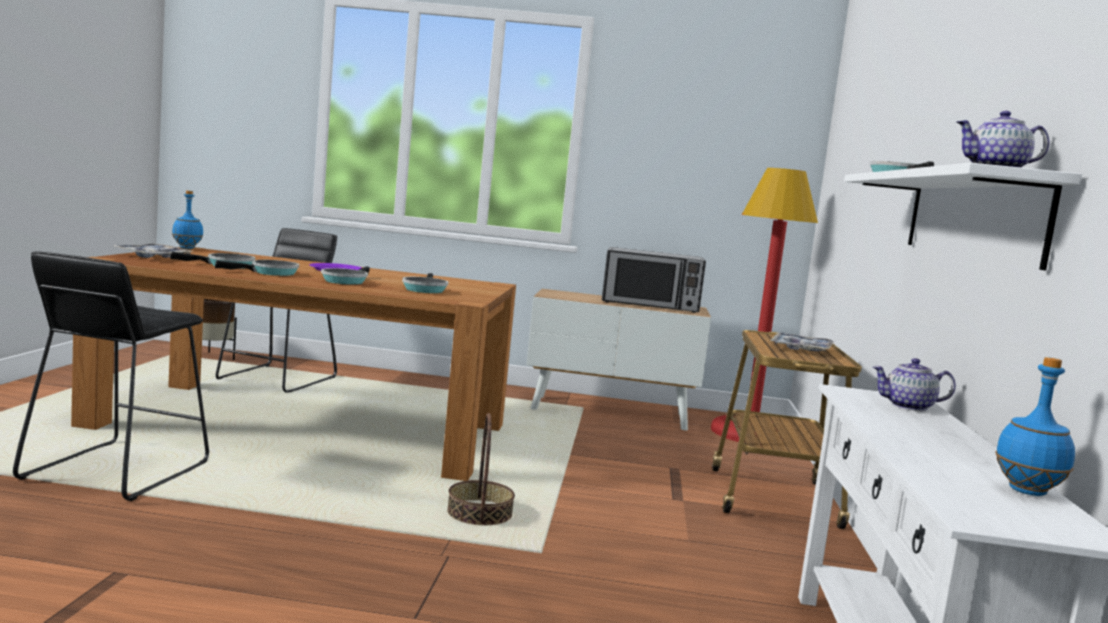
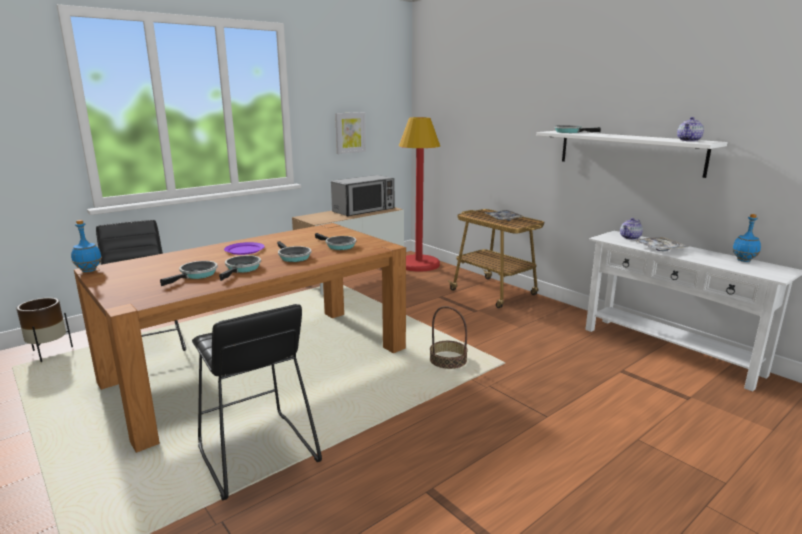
camera: 45 degrees left, 10 degrees up
tray [114,244,195,258] -> tray moved to [633,237,689,251]
none -> picture [335,112,366,154]

